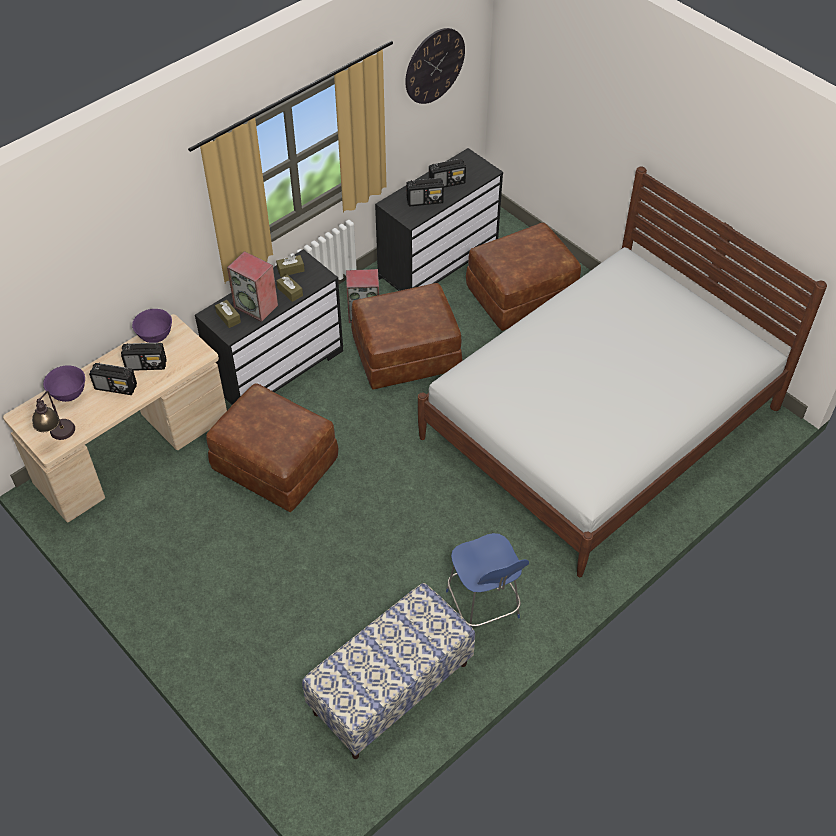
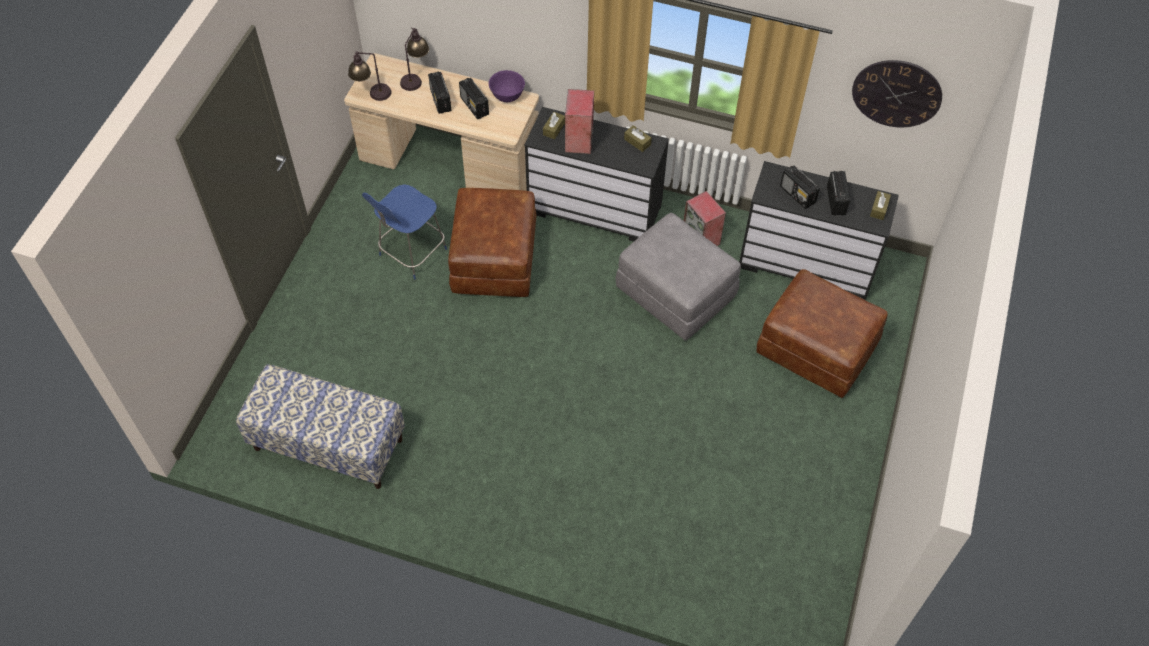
camera: 60 degrees right, 5 degrees up
purple bowl [43,365,85,402] -> table lamp [400,27,429,91]
brown tissue box [277,275,303,302] -> brown tissue box moved to [870,191,891,220]
brown ottoman [351,283,462,390] -> grey ottoman [616,213,741,341]
white bed [418,166,827,577] -> none
radio [429,159,466,188] -> radio turned 135 degrees counterclockwise [827,171,850,216]
blue stool [446,533,529,627] -> blue stool moved to [362,184,447,279]

